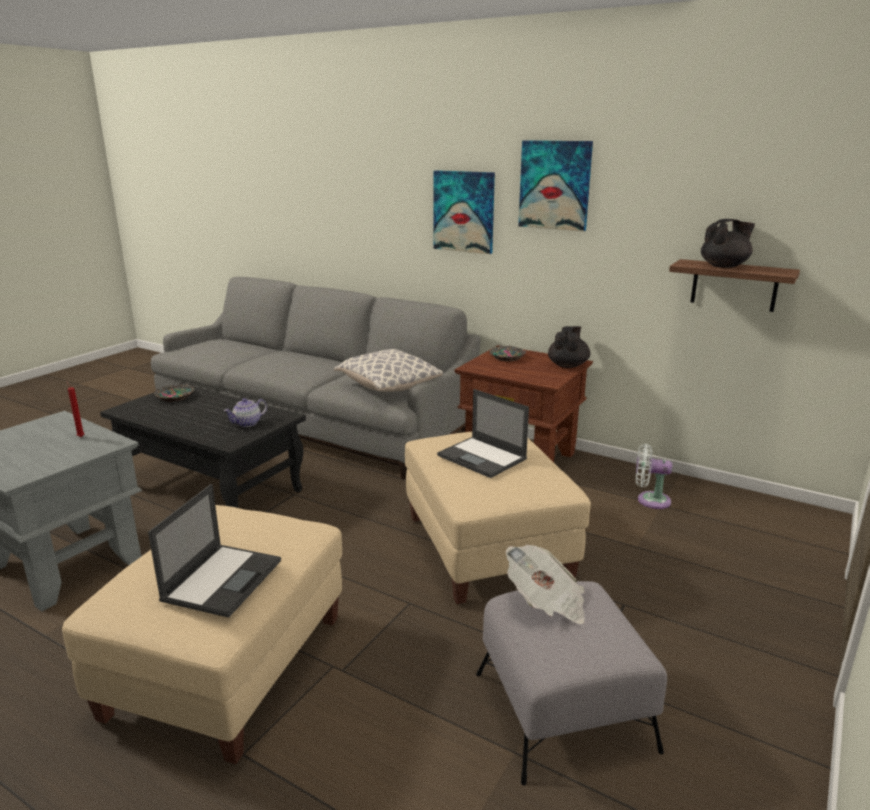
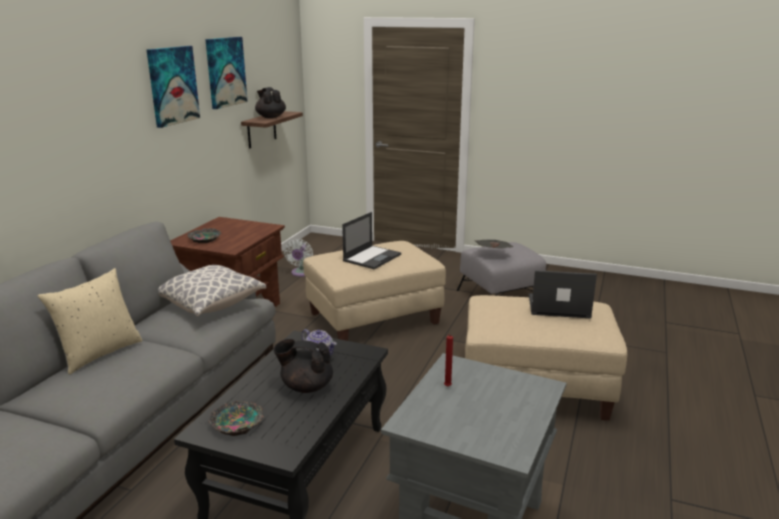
camera: 100 degrees left, 0 degrees up
picture [434,170,495,254] -> picture moved to [205,37,248,109]
black teapot [548,326,590,368] -> black teapot moved to [274,339,333,393]
none -> beige pillow [37,268,143,374]

